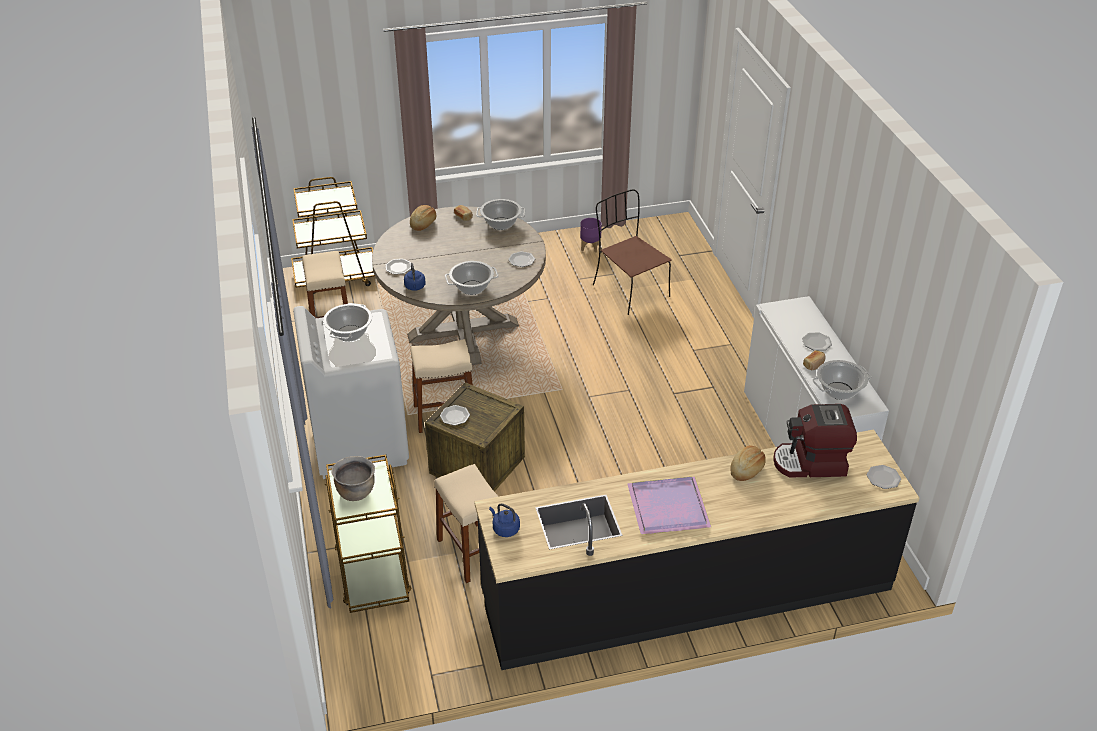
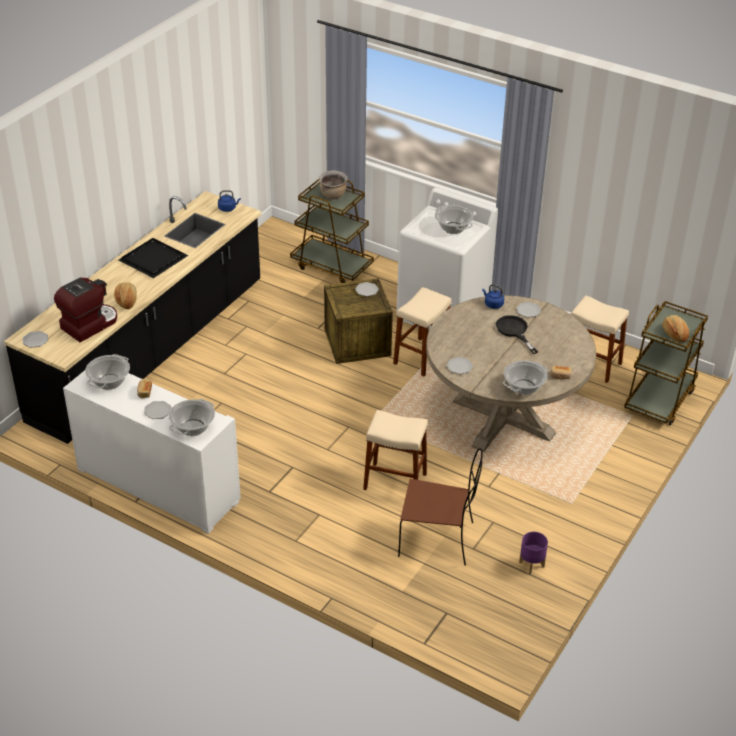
camera: 135 degrees right, 0 degrees up
bread [410,205,436,231] -> bread moved to [662,315,689,342]
beige stool [434,464,499,583] -> beige stool moved to [363,410,428,490]
cooking pot [445,261,498,295] -> cooking pot moved to [169,399,215,436]
purple tray [627,477,711,535] -> black tray [119,238,188,278]
none -> black frying pan [496,315,538,354]

